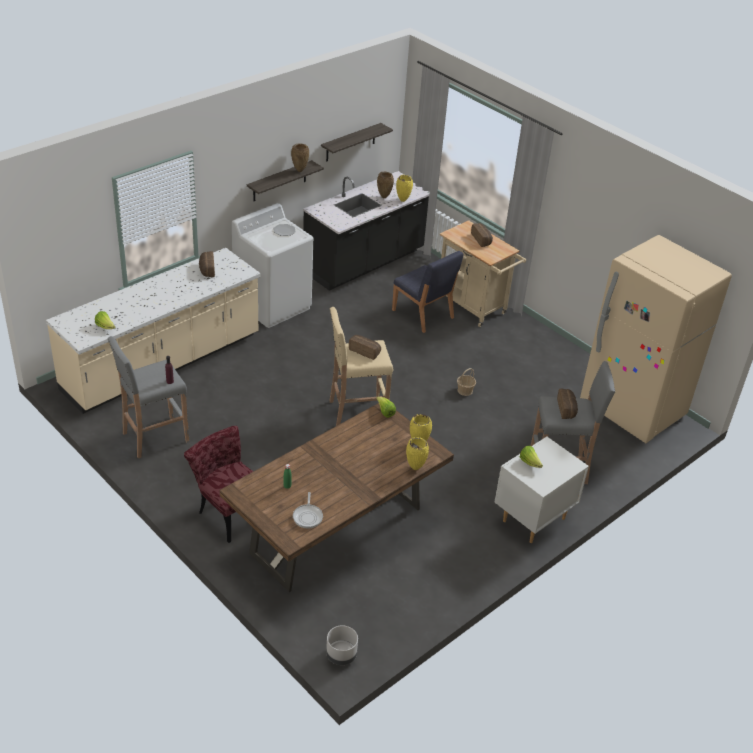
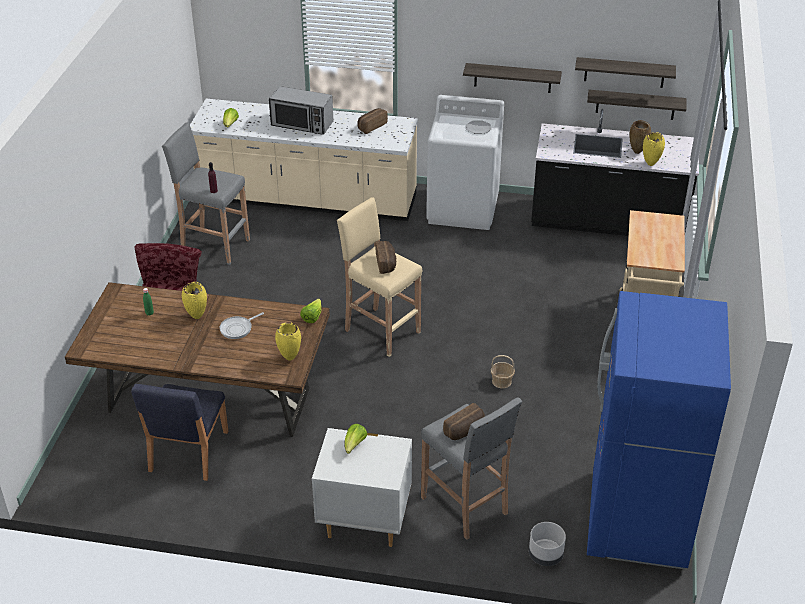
camera: 55 degrees right, 0 degrees up
brown vase [291,143,309,172] -> none
frying pan [293,492,323,528] -> frying pan moved to [220,312,264,339]
grey planter [326,625,358,665] -> grey planter moved to [529,522,566,566]
blue chair [392,251,464,333] -> blue chair moved to [131,384,228,481]
yellow vase [406,437,429,470] -> yellow vase moved to [182,282,207,319]
bread [471,223,493,247] -> none
beige fridge [580,235,732,443] -> blue fridge [587,291,731,569]
none -> microwave [269,86,333,135]
none -> shelf [587,90,686,120]

